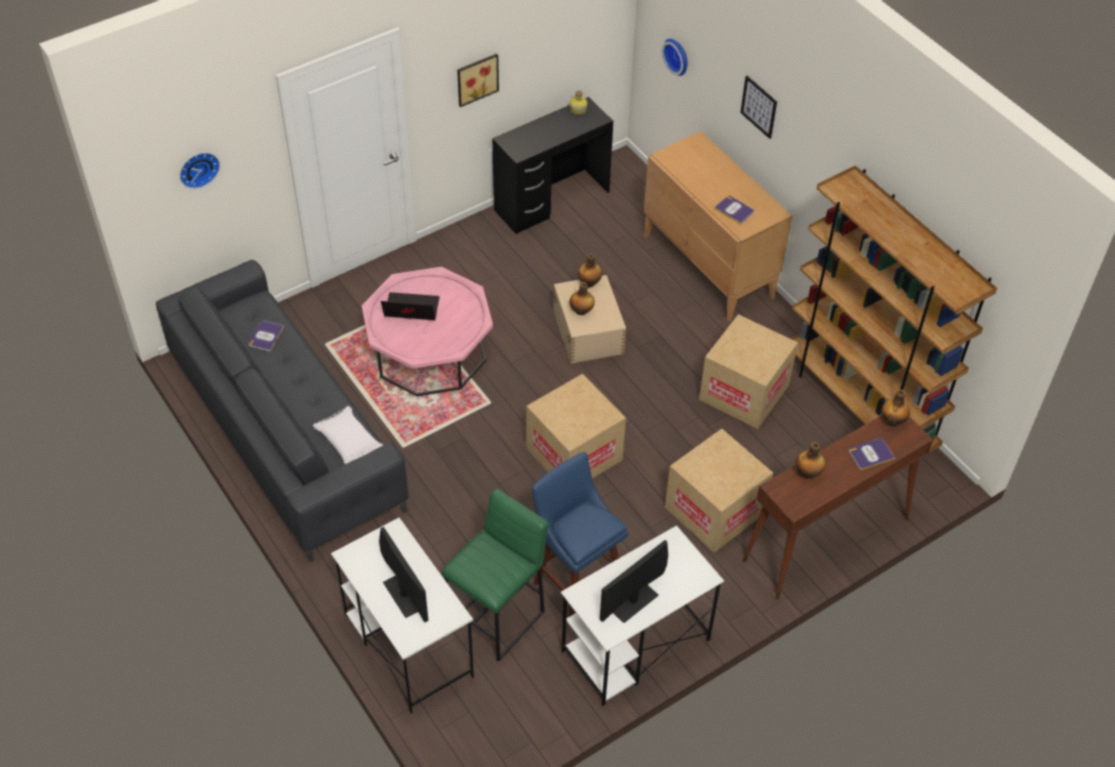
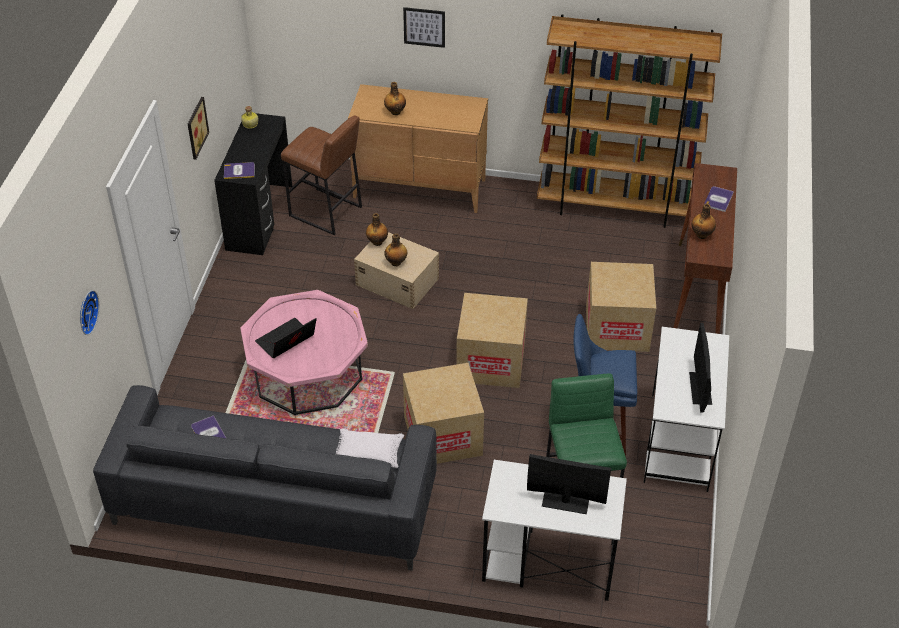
camera: 45 degrees left, 5 degrees down
wall clock [662,39,688,76] -> none
cardboard box [699,314,798,429] -> cardboard box moved to [403,363,484,464]
book [714,196,754,224] -> book moved to [224,162,255,179]
bottle [882,390,910,427] -> bottle moved to [384,82,406,115]
none -> brown stool [281,115,362,235]

